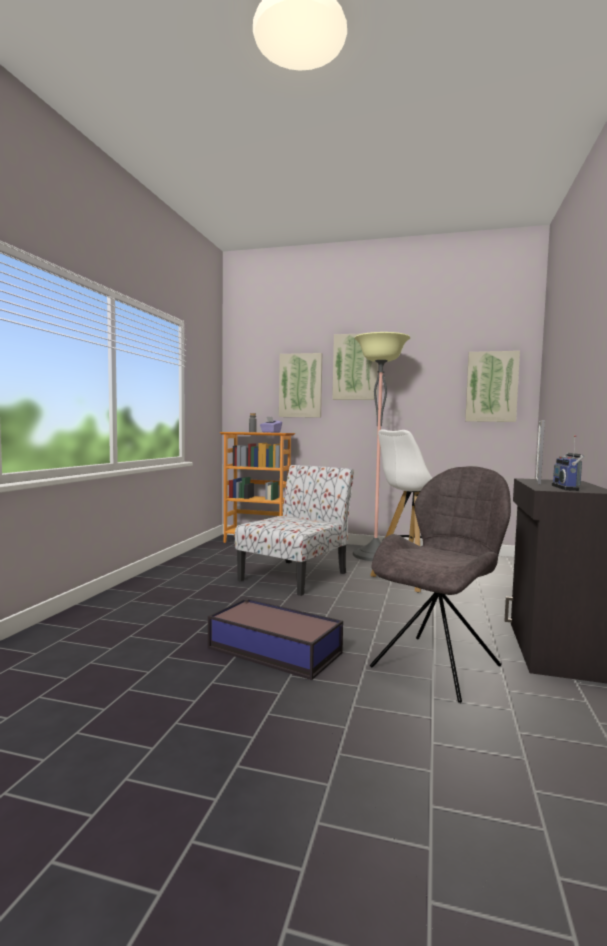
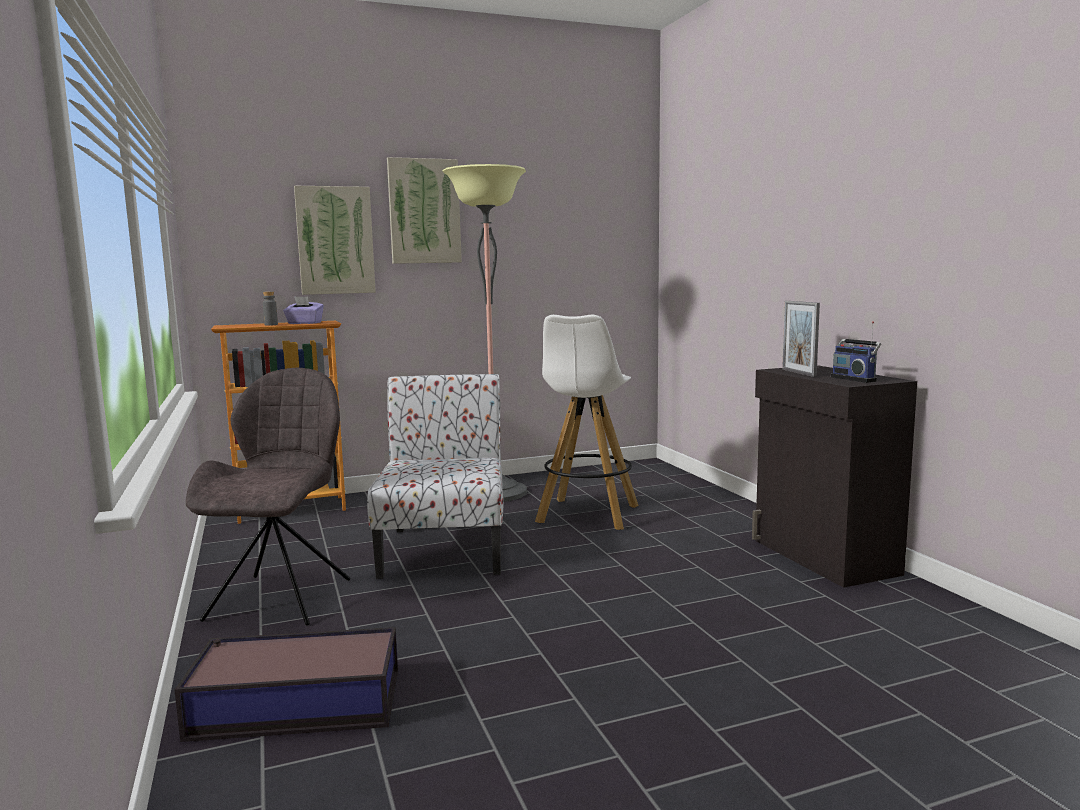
camera: 35 degrees left, 5 degrees up
storage box [208,598,343,680] -> storage box moved to [174,627,398,742]
grey chair [370,466,511,703] -> grey chair moved to [186,368,350,626]
picture [465,351,520,422] -> none

